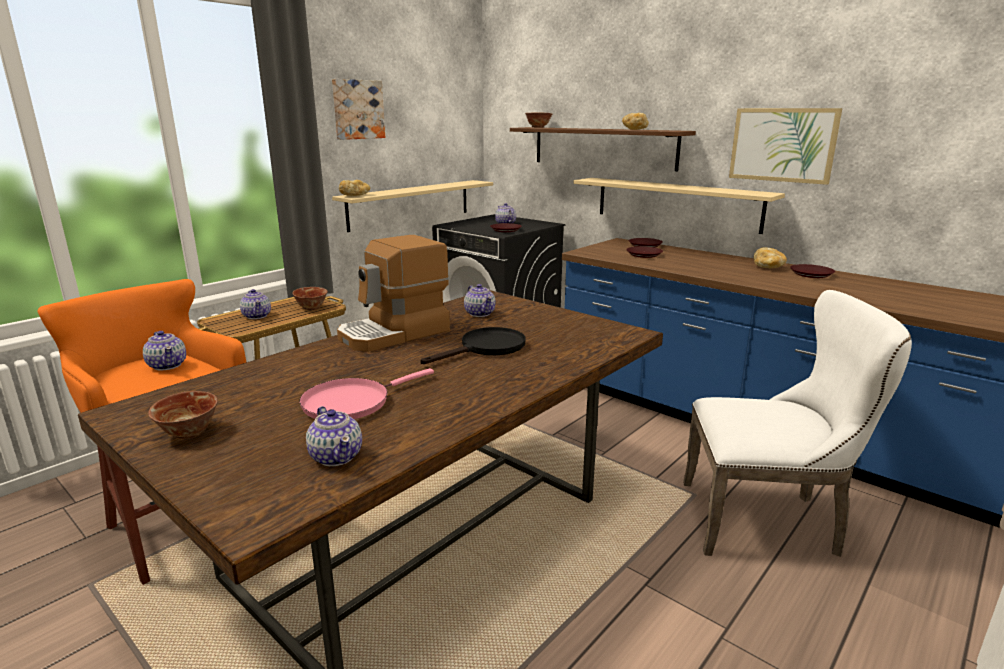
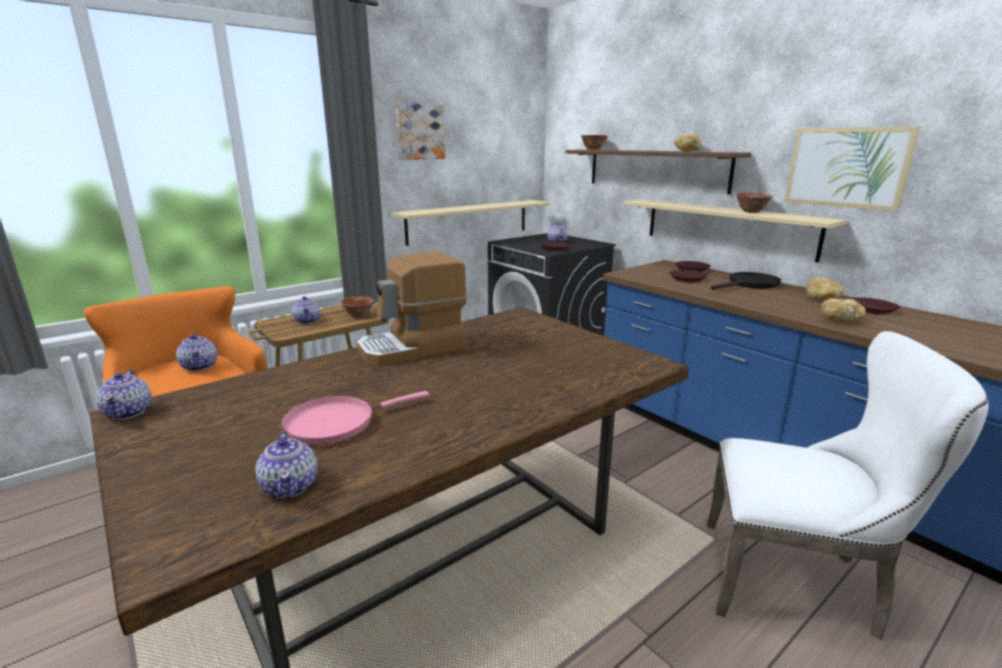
camera: 10 degrees right, 0 degrees up
bowl [148,391,218,439] -> bowl moved to [737,193,773,213]
bread [339,180,370,196] -> bread moved to [821,298,866,322]
black frying pan [420,327,526,364] -> black frying pan moved to [711,272,781,290]
teapot [464,284,496,317] -> teapot moved to [96,370,152,420]

